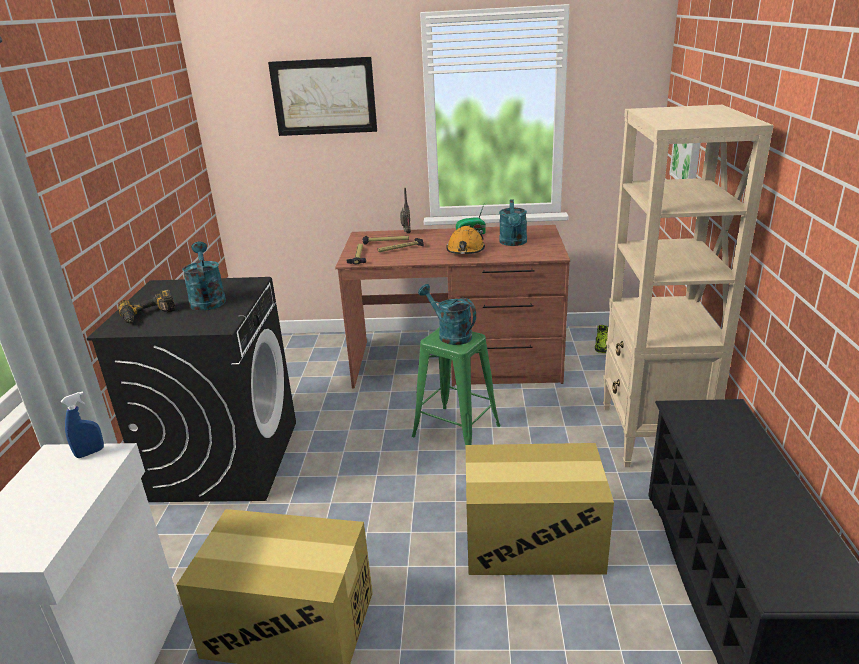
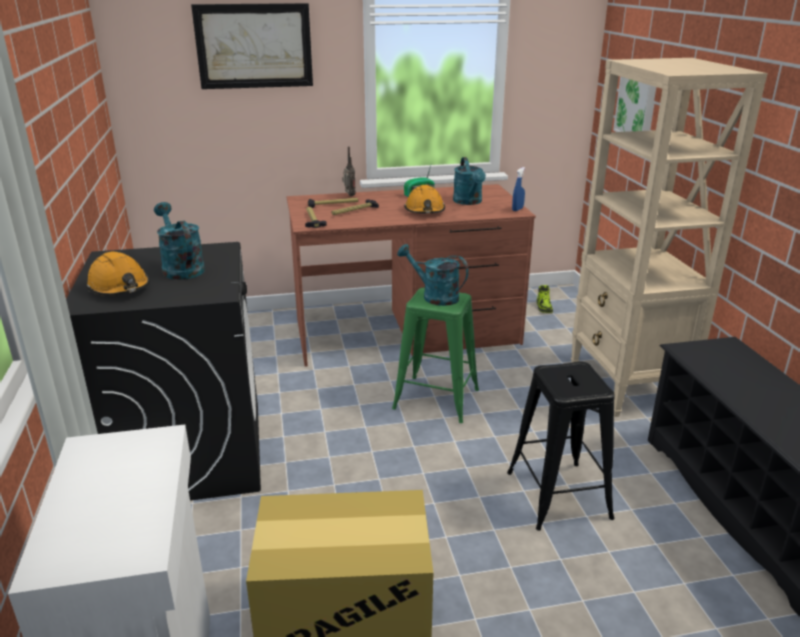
camera: 15 degrees left, 0 degrees up
blue spray bottle [61,391,104,458] -> blue spray bottle moved to [512,167,525,211]
power drill [118,289,176,323] -> orange hard hat [86,252,150,296]
cardboard box [466,443,614,575] -> black stool [507,362,615,531]

